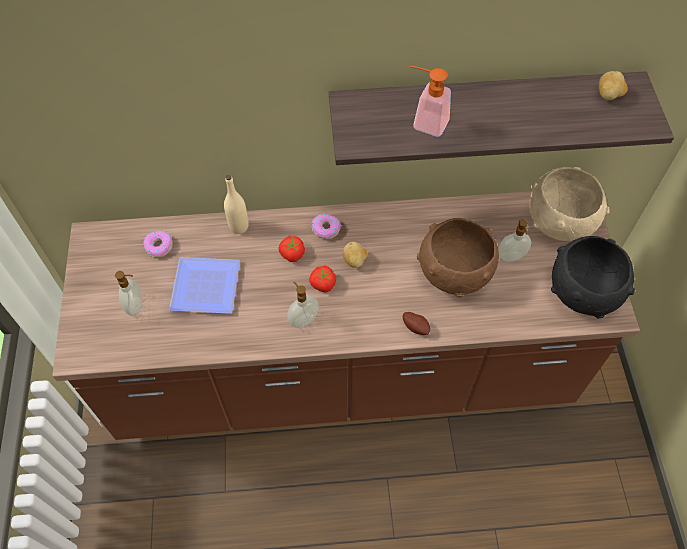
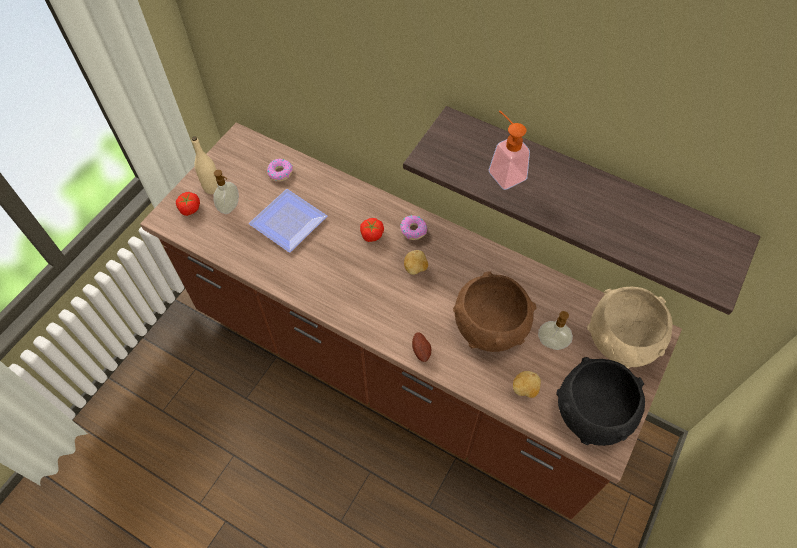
camera: 35 degrees right, 0 degrees up
beige bottle [224,175,249,234] -> beige bottle moved to [192,136,218,194]
soap dispenser [288,282,319,328] -> none
tomato [309,265,336,293] -> tomato moved to [176,192,200,216]
potato [599,71,628,101] -> potato moved to [513,371,541,398]

